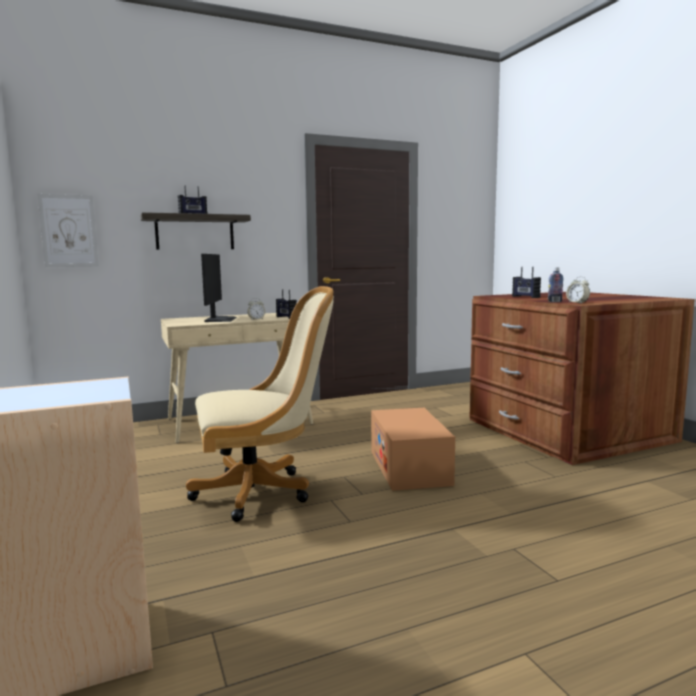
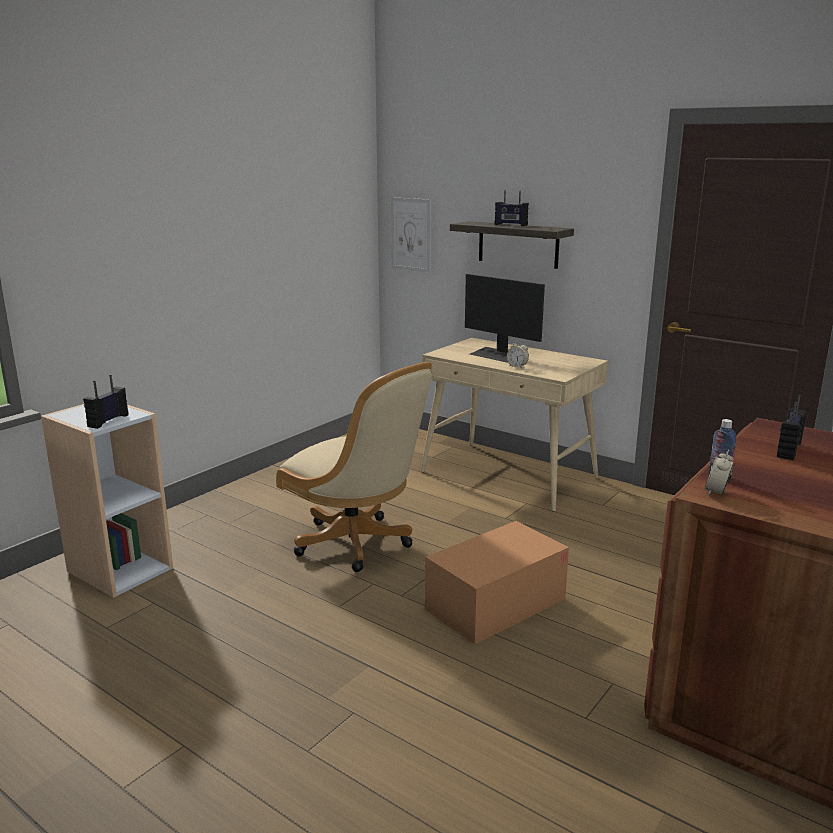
camera: 60 degrees right, 10 degrees up
monitor [201,254,237,322] -> monitor turned 75 degrees clockwise [465,274,545,363]
radio [276,289,297,319] -> radio moved to [83,375,129,429]

